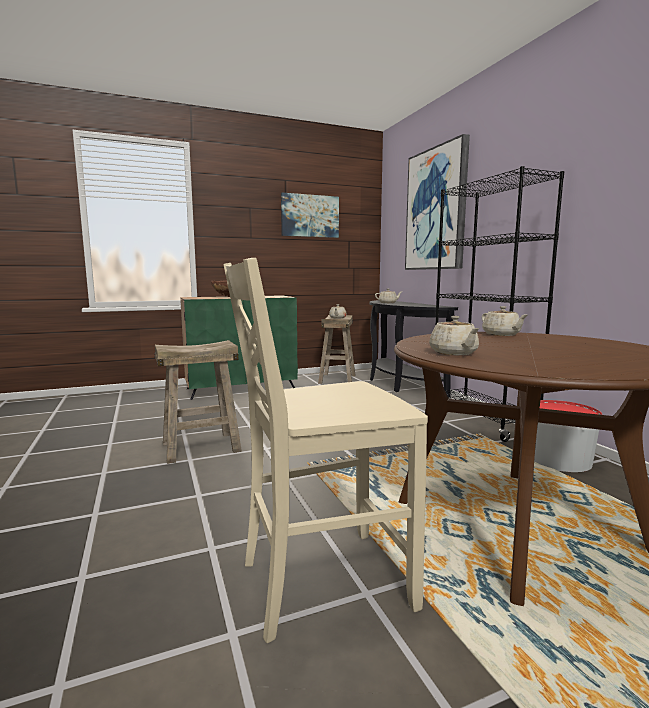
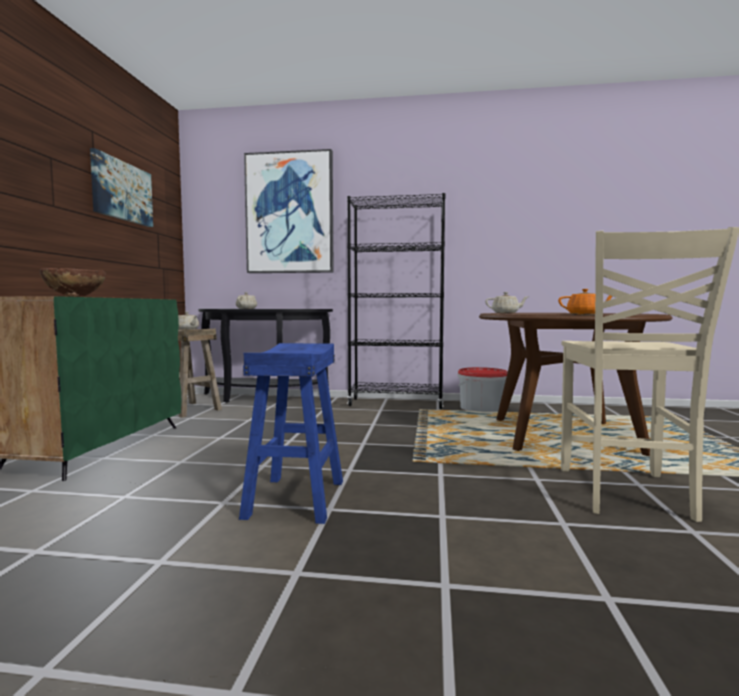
camera: 60 degrees left, 5 degrees down
beige stool [154,340,242,464] -> blue stool [239,343,343,524]
beige teapot [429,316,480,355] -> orange teapot [558,289,613,315]

